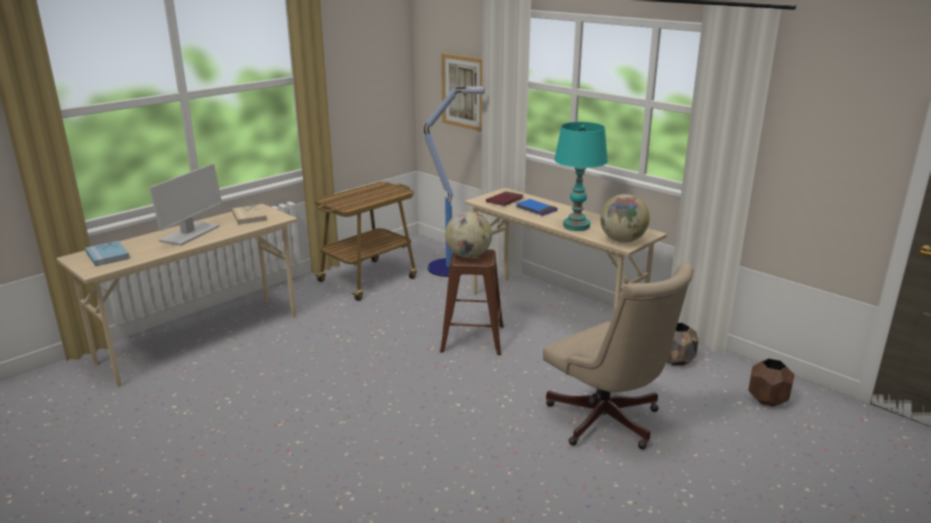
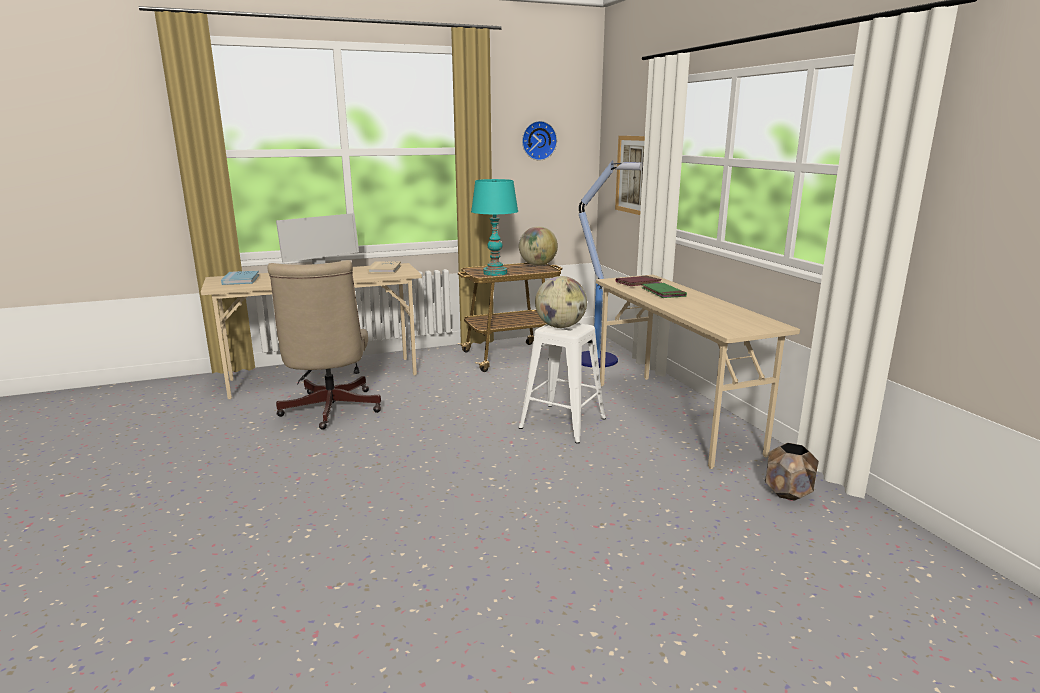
camera: 25 degrees right, 5 degrees down
brown stool [440,249,504,355] -> white stool [519,323,606,444]
blue book [515,199,558,216] -> green book [642,283,687,298]
beige office chair [543,263,694,449] -> beige office chair moved to [268,260,381,430]
turquoise table lamp [554,122,608,231] -> turquoise table lamp moved to [471,179,518,276]
globe [600,194,650,242] -> globe moved to [519,226,558,266]
brown planter [748,358,794,407] -> none
none -> wall clock [522,121,557,161]

